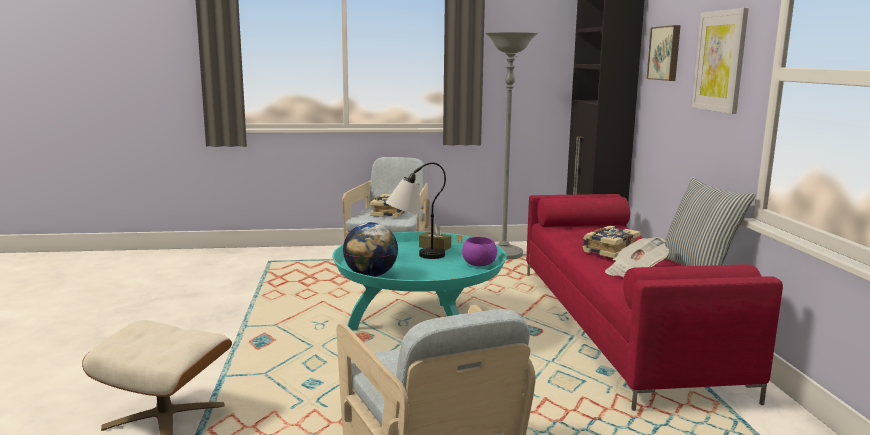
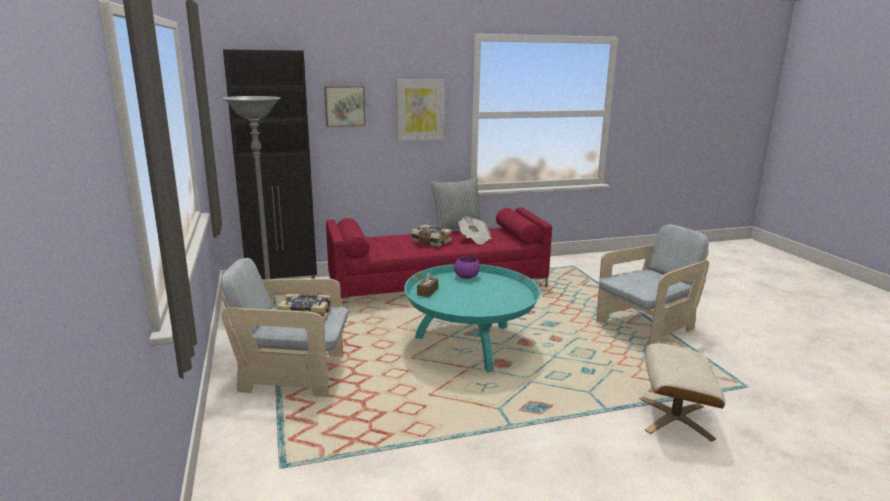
camera: 100 degrees left, 5 degrees up
globe [343,222,398,277] -> none
table lamp [386,162,446,259] -> none

